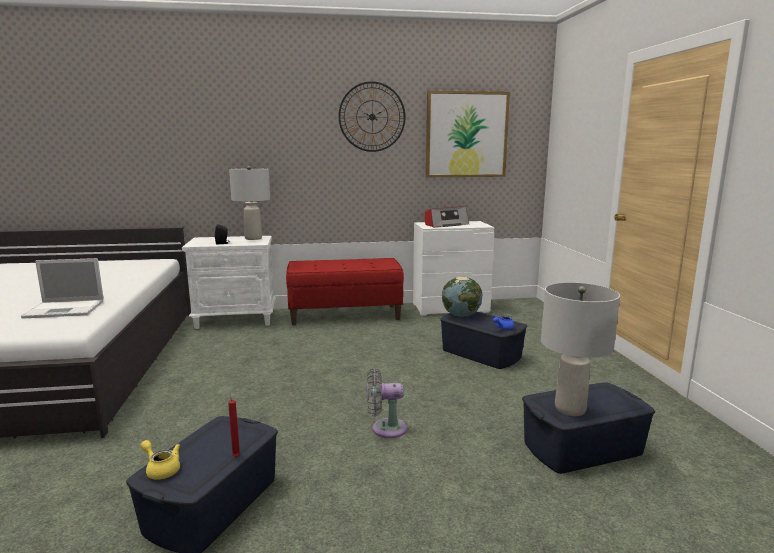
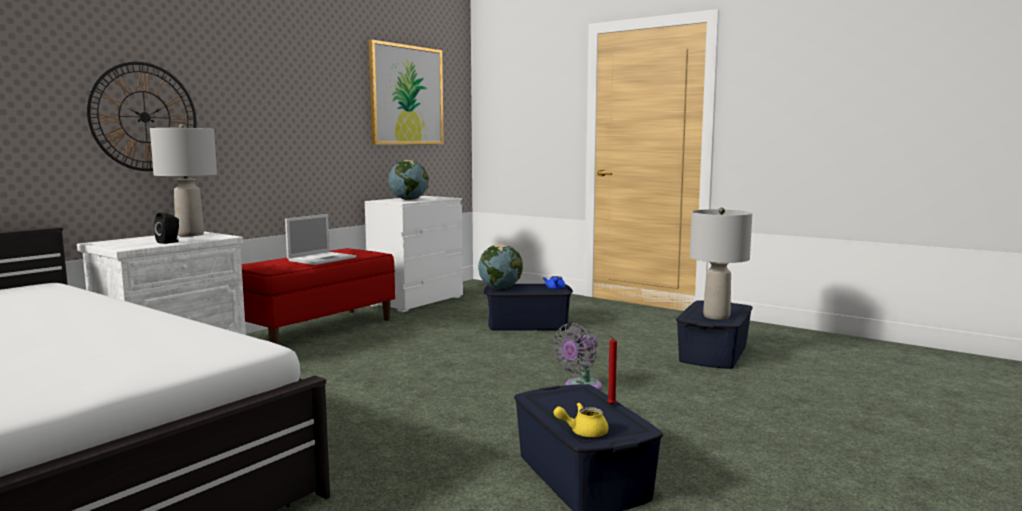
camera: 45 degrees left, 5 degrees down
laptop [21,258,104,319] -> laptop moved to [285,214,356,265]
wall clock [339,81,406,152] -> wall clock moved to [87,62,197,171]
radio [425,206,469,227] -> globe [389,160,429,200]

